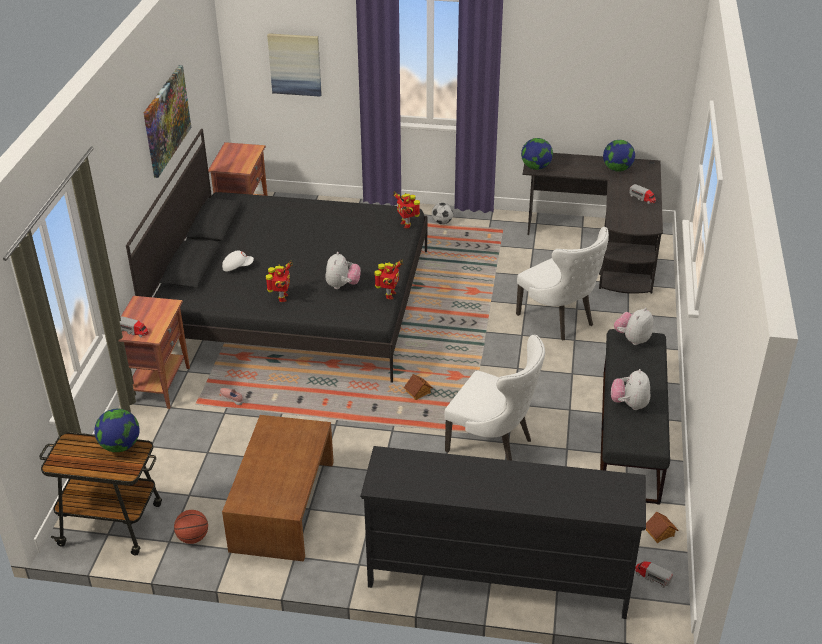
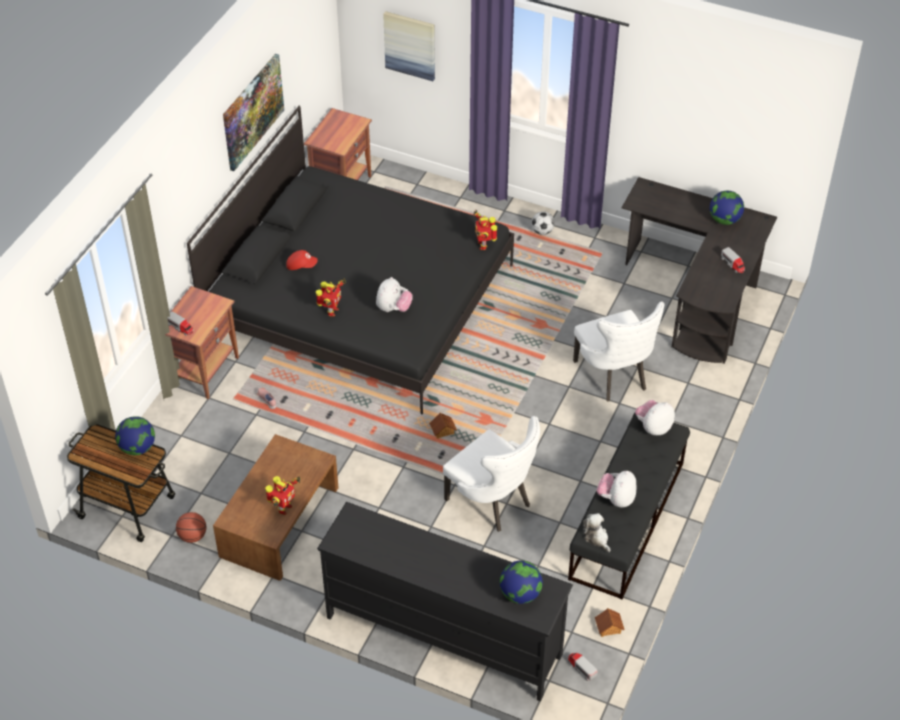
camera: 15 degrees right, 10 degrees up
white cap [222,250,254,271] -> red cap [286,250,318,270]
toy robot [374,259,403,299] -> toy robot moved to [265,476,300,515]
globe [521,138,553,170] -> globe moved to [500,560,543,604]
none -> plush toy [583,513,610,552]

